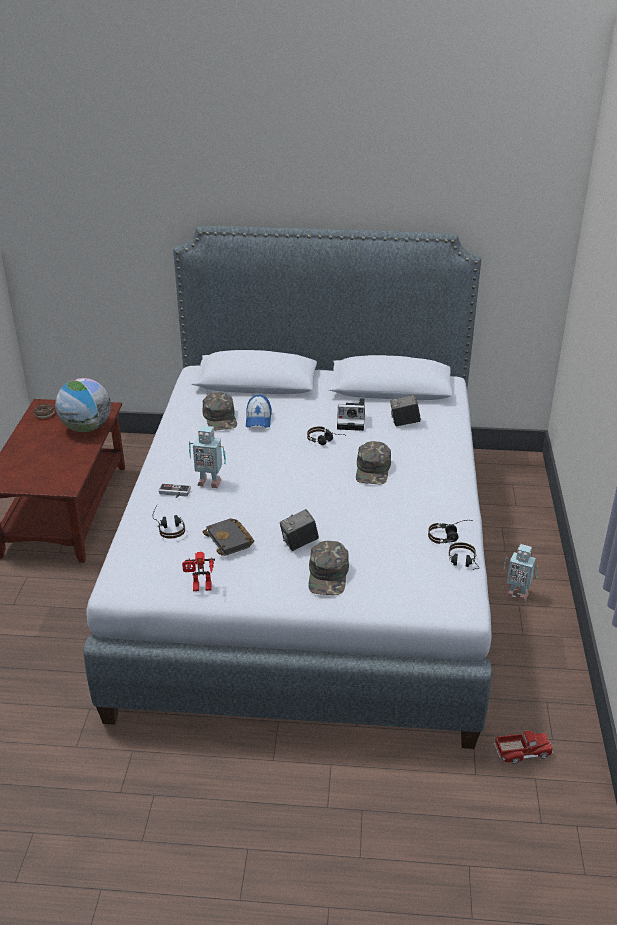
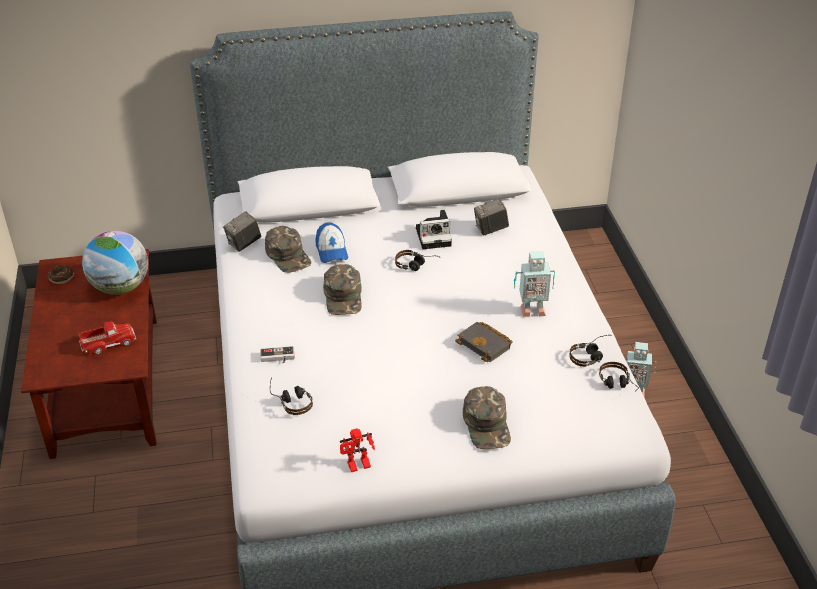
camera: 15 degrees left, 5 degrees up
toy robot [189,426,226,488] -> toy robot moved to [514,251,555,317]
black book [202,518,254,556] -> black book moved to [455,322,513,362]
camera [280,509,319,551] -> camera moved to [223,211,261,252]
green cap [356,441,391,484] -> green cap moved to [323,264,362,315]
toy truck [494,731,553,764] -> toy truck moved to [78,322,136,355]

